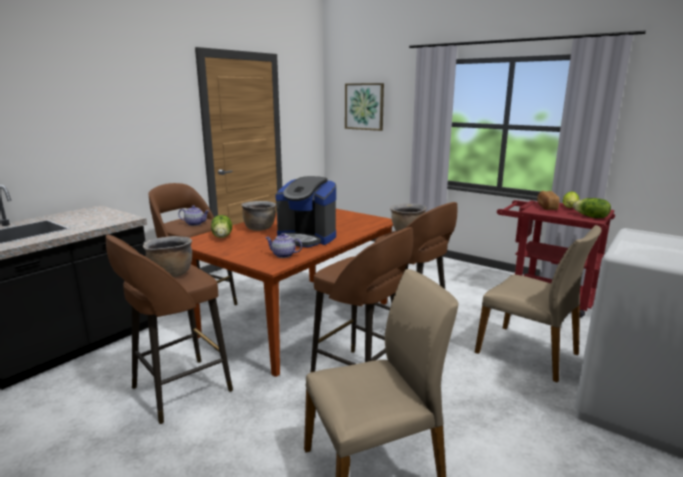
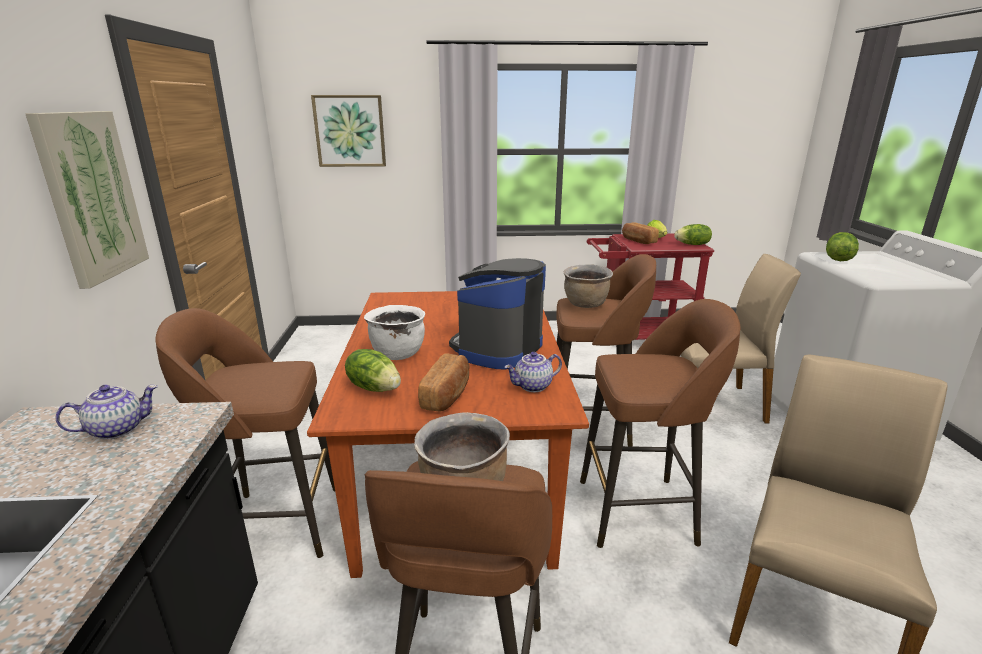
camera: 40 degrees left, 5 degrees up
teapot [178,206,209,226] -> teapot moved to [56,385,158,440]
brown cooking pot [241,201,276,231] -> white cooking pot [364,305,425,360]
coffee machine [275,176,336,247] -> coffee machine turned 135 degrees clockwise [449,258,546,369]
none -> picture [25,111,149,289]
none -> bread [418,353,470,412]
none -> lettuce [826,232,859,261]

